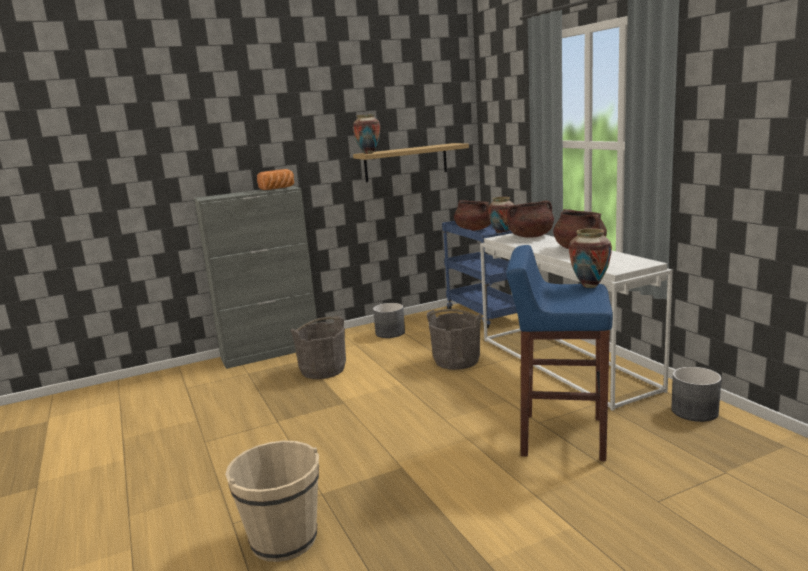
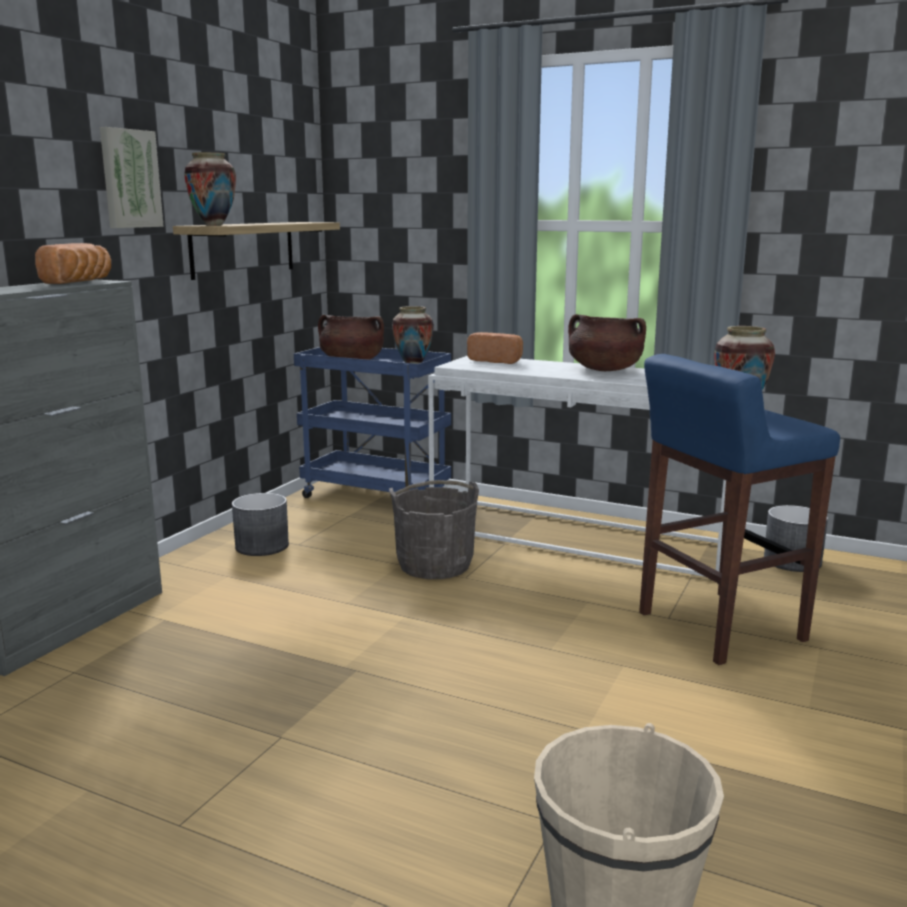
camera: 40 degrees left, 0 degrees up
grey bucket [290,316,346,379] -> none
brown cooking pot [507,201,554,238] -> bread [467,332,523,364]
none -> picture [100,127,164,228]

